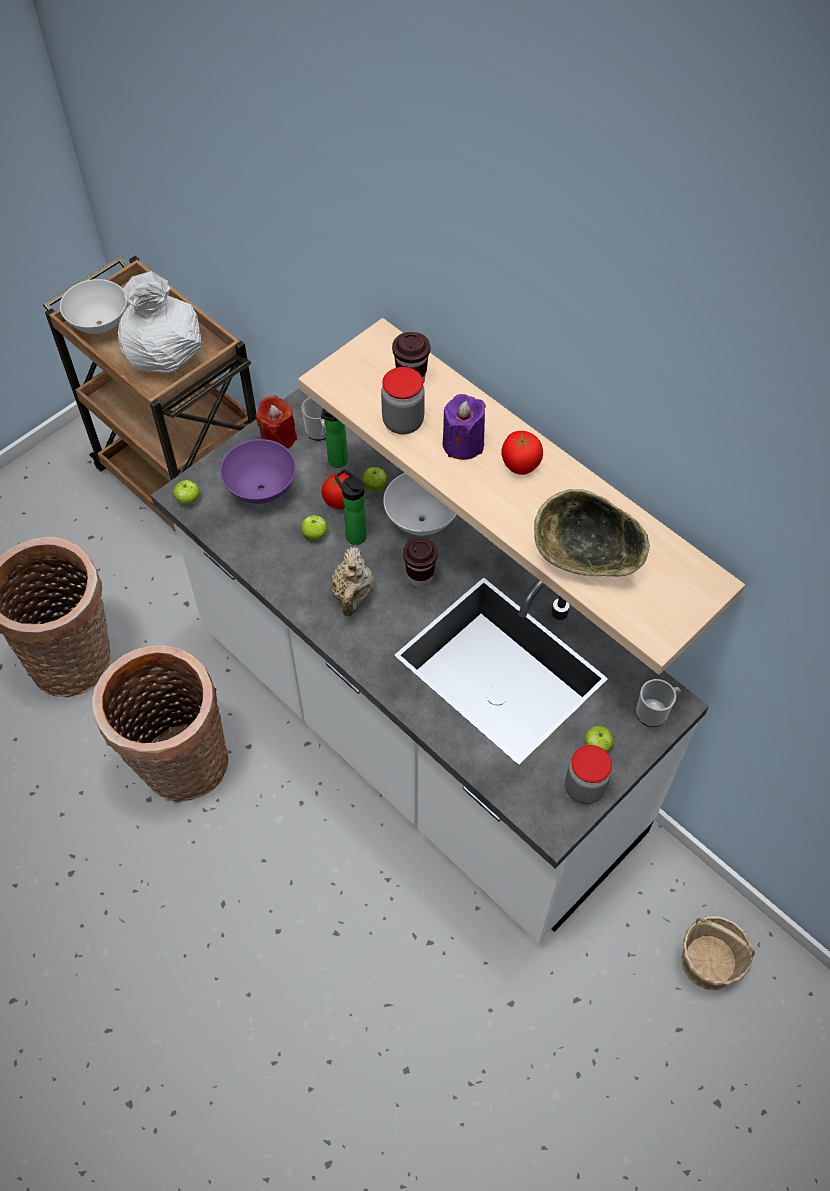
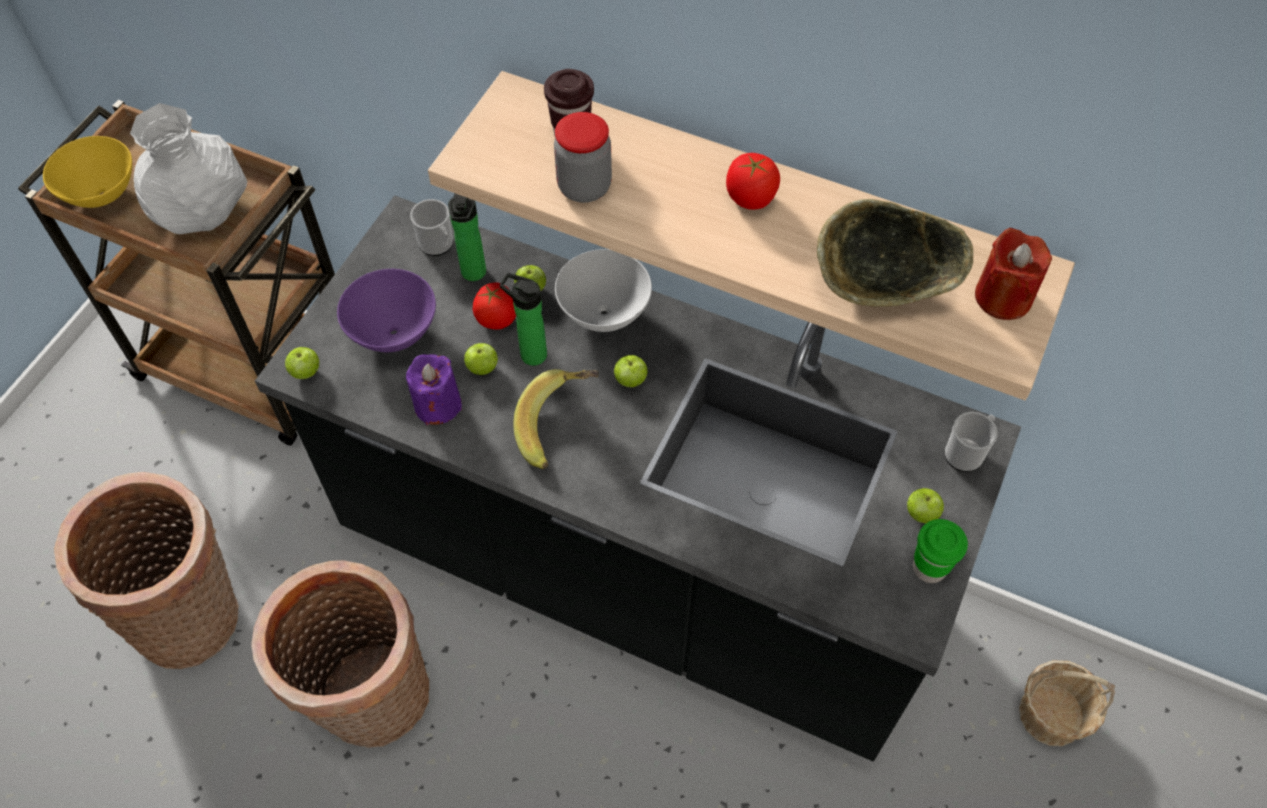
camera: 20 degrees left, 0 degrees up
white bowl [60,279,127,334] -> yellow bowl [43,136,132,208]
white counter [151,388,709,942] -> black counter [255,195,1021,761]
red candle [255,395,297,449] -> red candle moved to [975,227,1052,320]
beige teapot [332,547,375,616] -> banana [513,369,599,469]
brown cup [403,538,438,587] -> apple [614,355,648,387]
purple candle [443,394,486,460] -> purple candle moved to [406,354,462,425]
jar [565,745,612,804] -> green cup [913,519,968,583]

